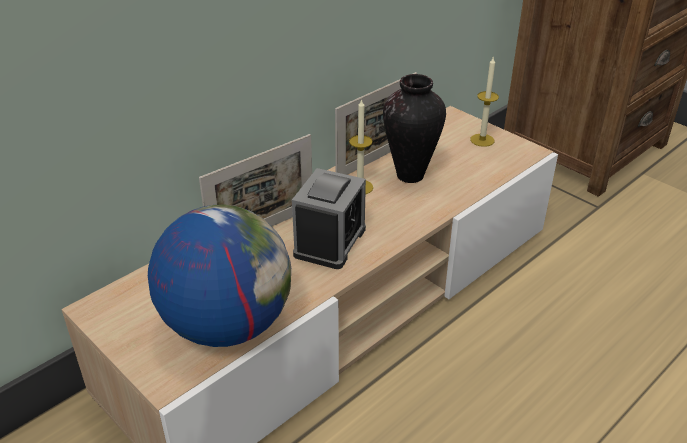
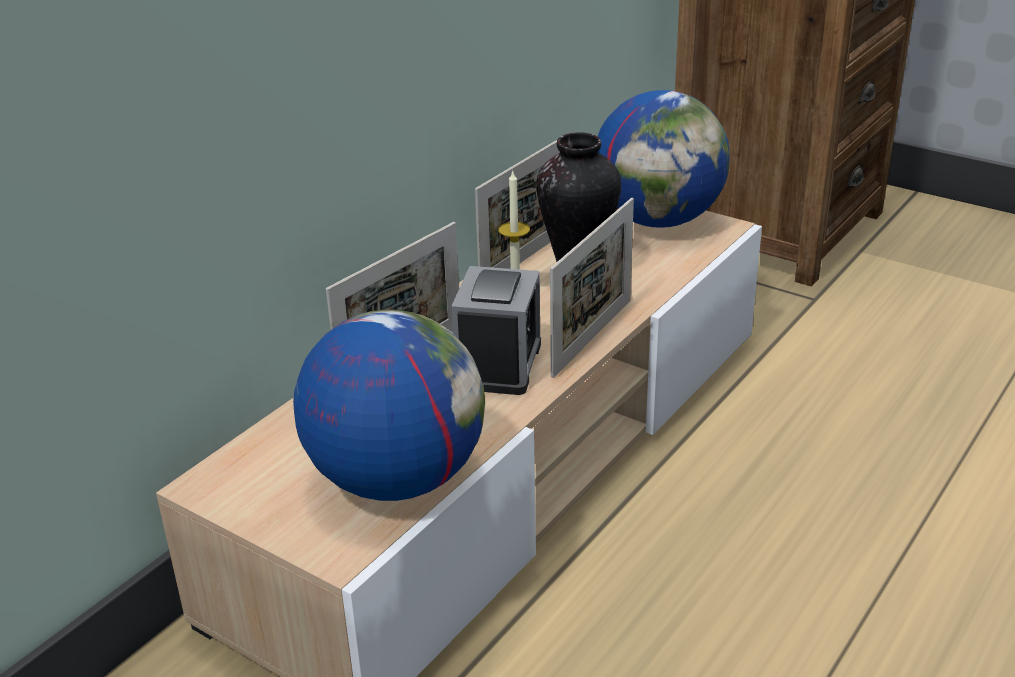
camera: 10 degrees left, 5 degrees down
candle [470,57,499,147] -> globe [598,90,730,228]
none -> picture frame [550,198,634,378]

